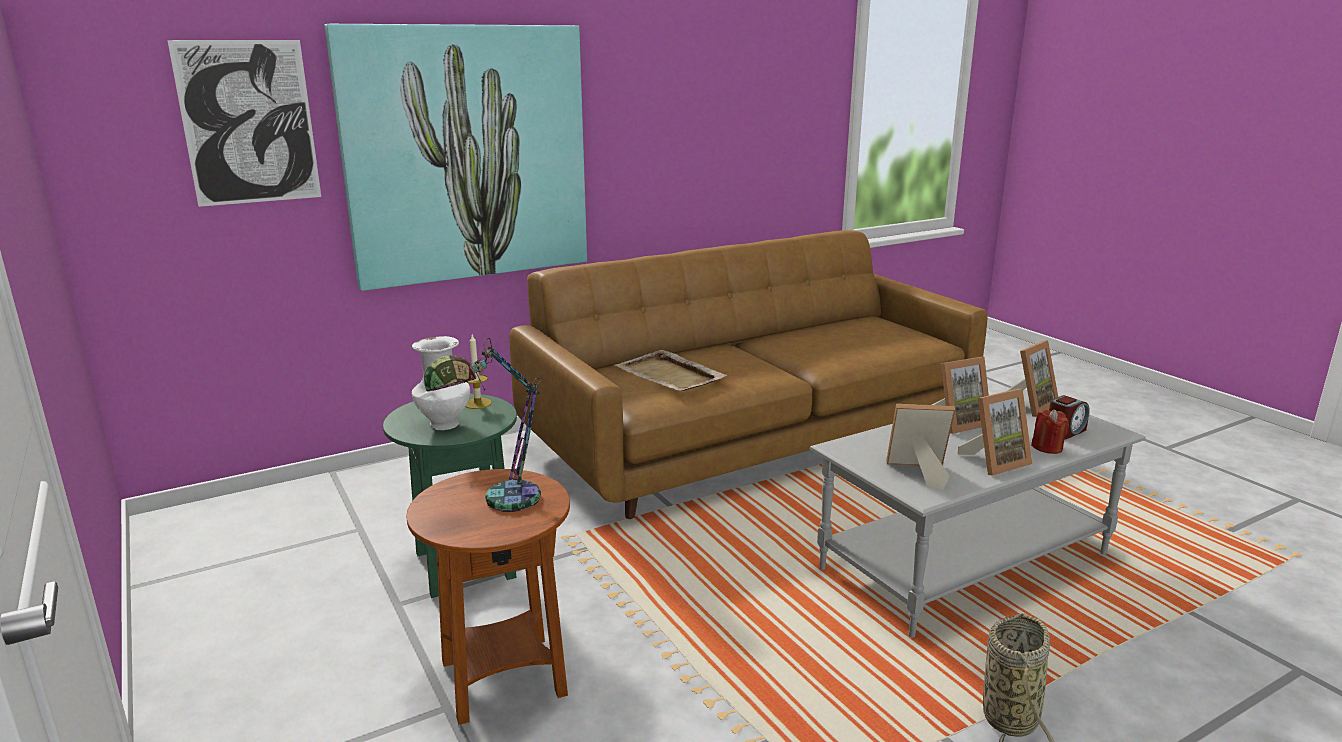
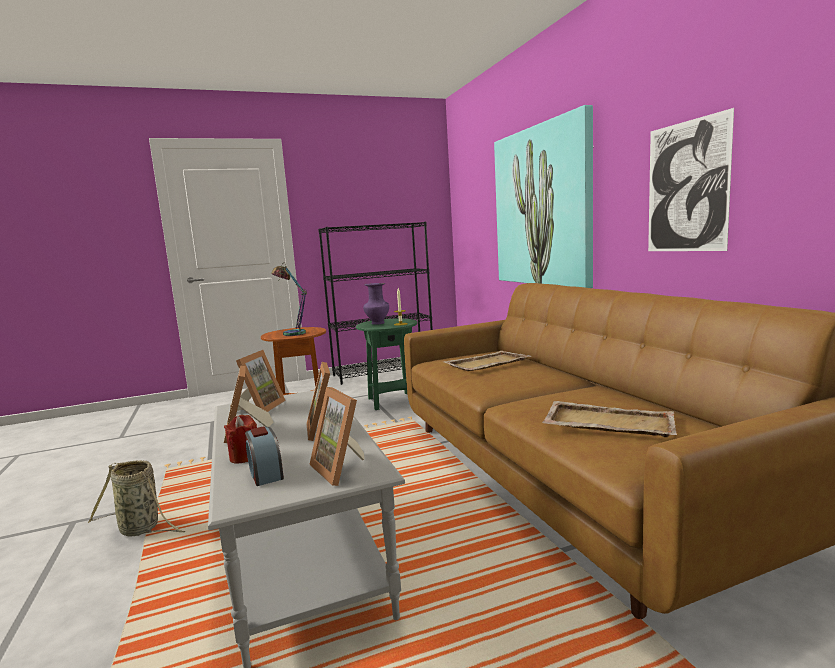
camera: 100 degrees right, 10 degrees down
picture [167,40,321,207] -> picture moved to [648,108,734,251]
white vase [412,336,470,430] -> purple vase [363,283,389,324]
none -> black bookcase [318,222,433,385]
none -> beige tray [542,401,677,437]

